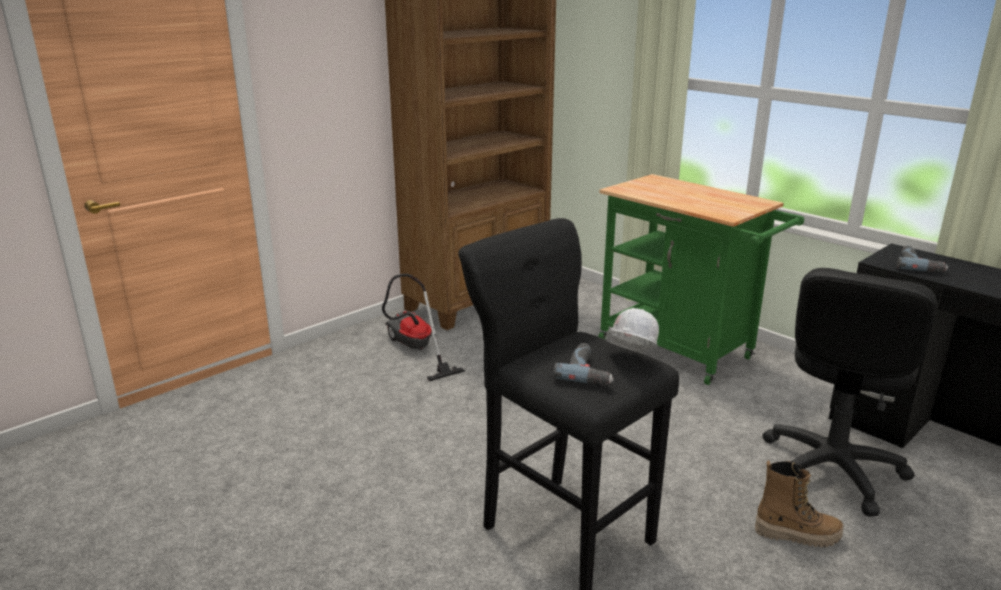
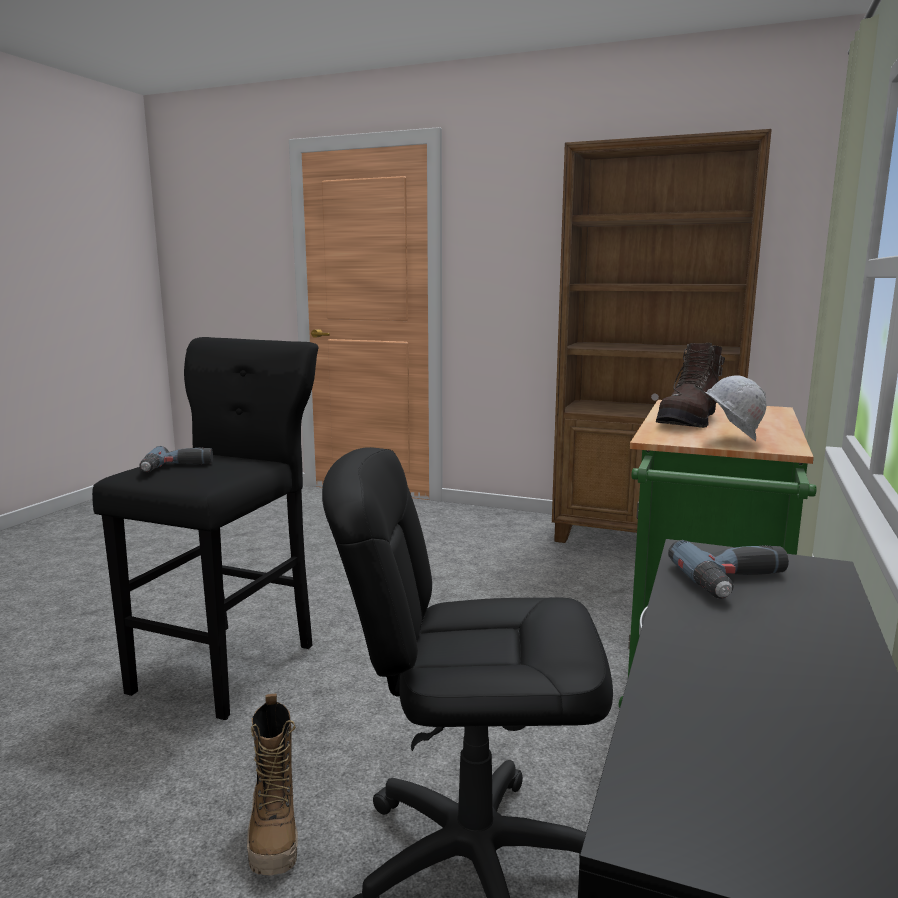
camera: 65 degrees right, 10 degrees down
vacuum cleaner [382,273,465,381] -> none
white hard hat [607,308,659,353] -> white hard hat moved to [705,375,766,441]
none -> brown boot [656,343,725,428]

